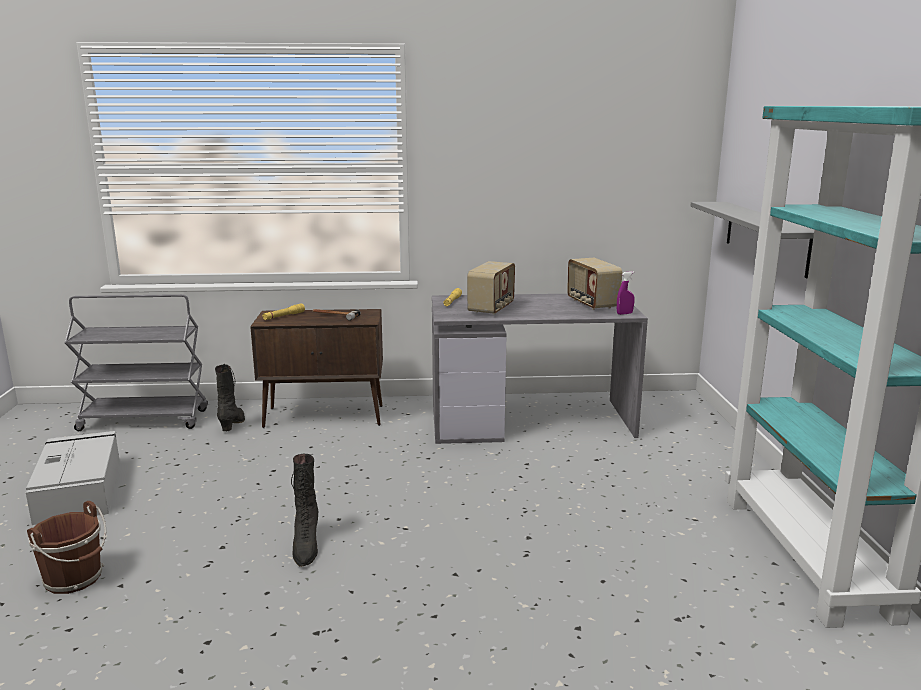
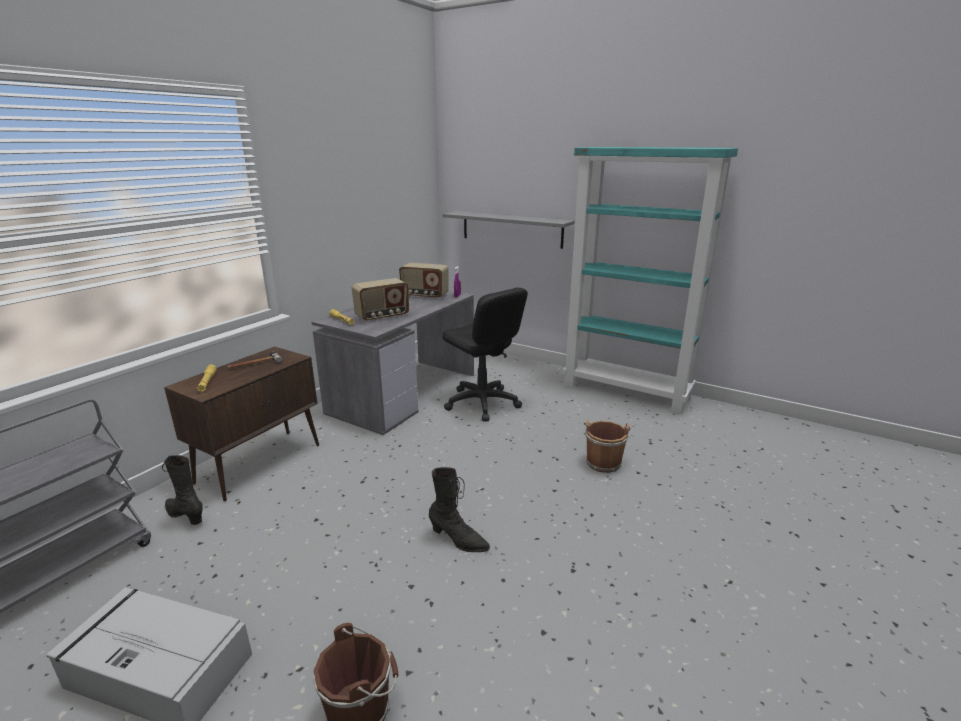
camera: 55 degrees left, 5 degrees up
radio [467,261,515,315] -> radio turned 90 degrees clockwise [352,278,409,322]
none -> black office chair [442,287,528,422]
none -> brown bucket [584,420,630,473]

